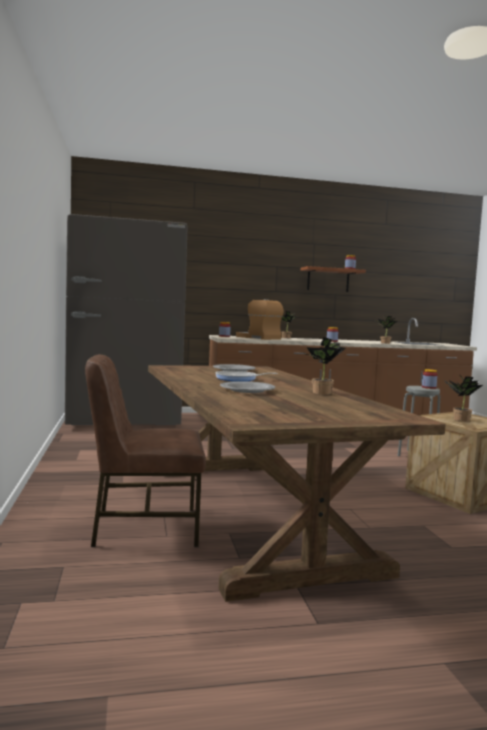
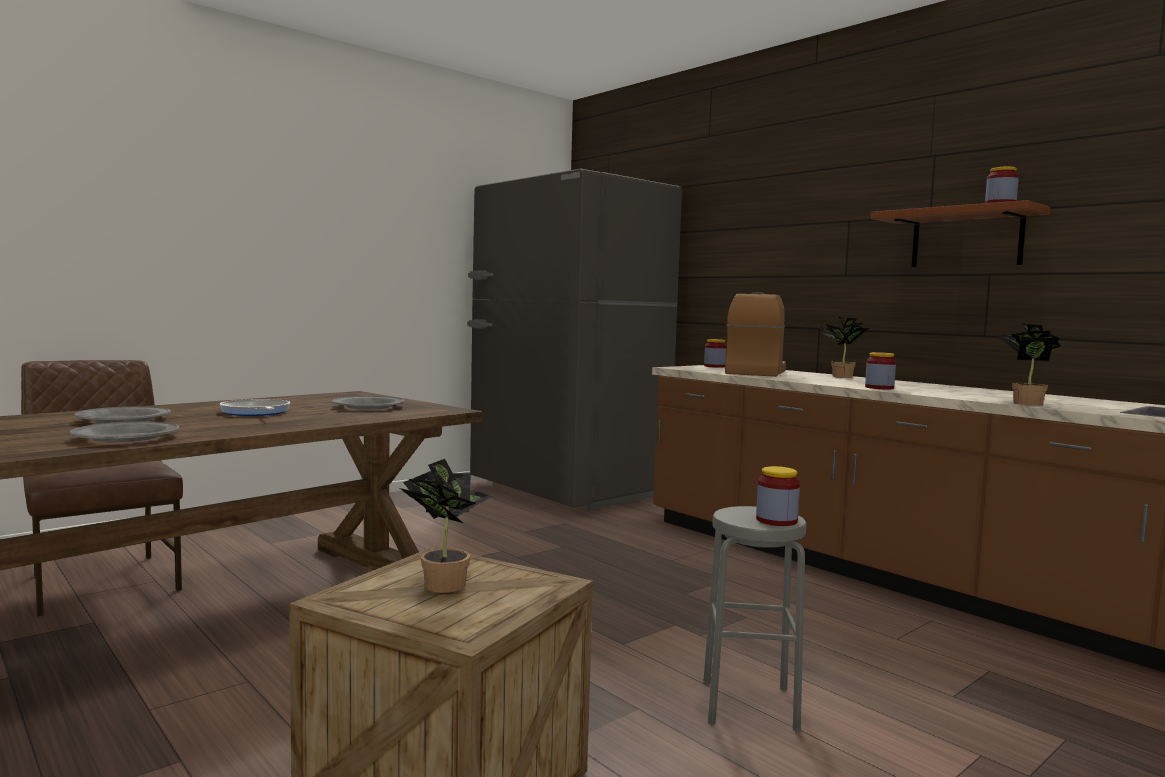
camera: 60 degrees right, 0 degrees up
potted plant [304,337,346,395] -> grey plate [70,421,179,442]

